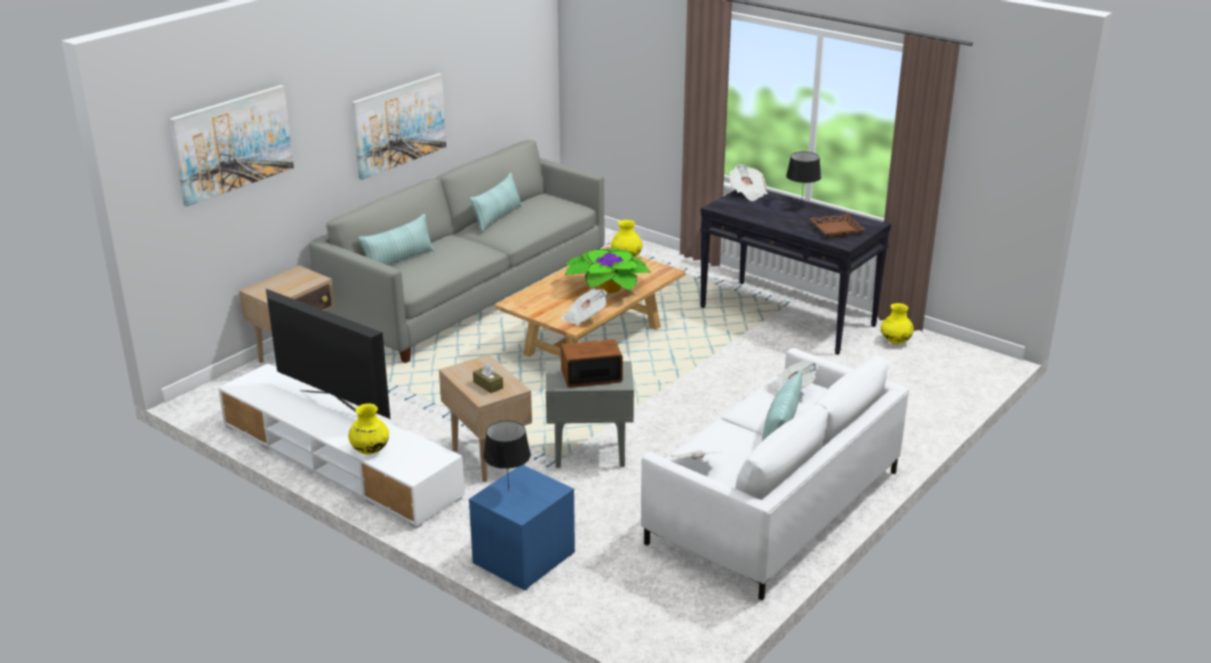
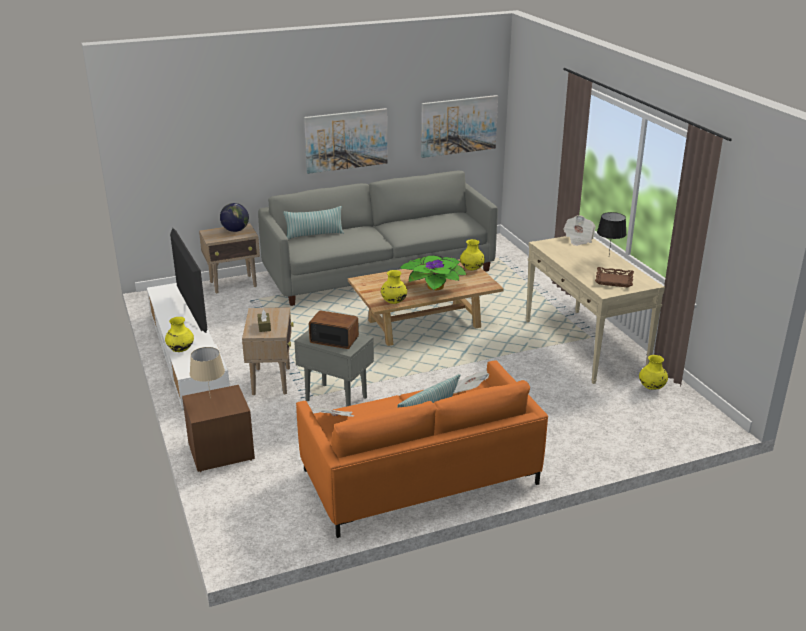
camera: 30 degrees right, 0 degrees up
picture [170,85,294,206] -> picture moved to [421,95,498,158]
blue nightstand [469,465,575,591] -> brown nightstand [182,385,255,472]
pillow [470,173,522,232] -> none
black table lamp [483,421,531,491] -> beige table lamp [190,347,225,399]
newspaper [561,289,607,325] -> yellow vase [381,270,407,304]
white sofa [641,348,909,600] -> orange sofa [296,360,548,538]
black console table [700,190,891,355] -> beige console table [526,236,665,384]
none -> globe [220,203,249,232]

